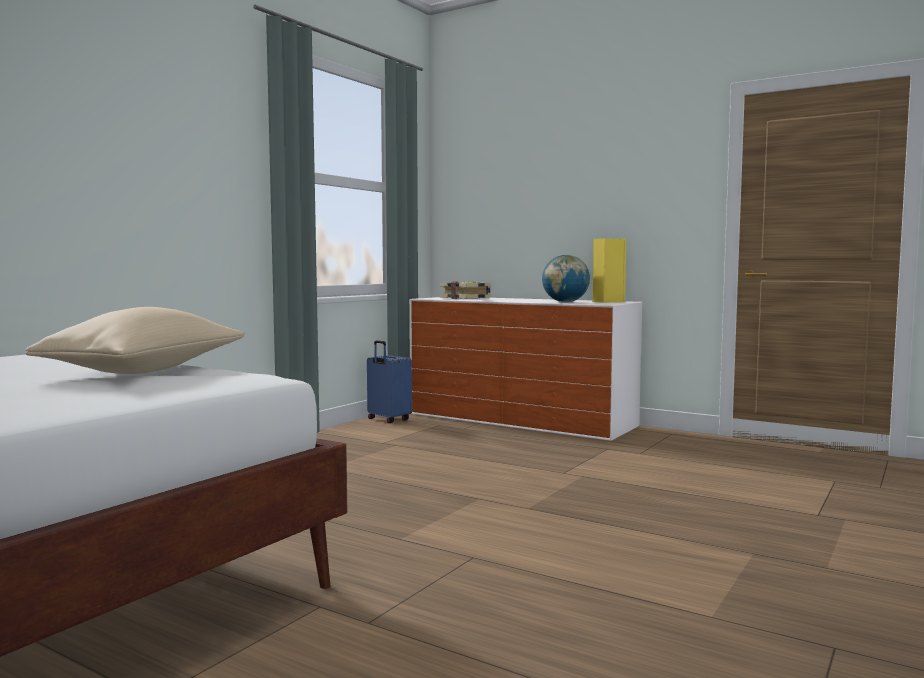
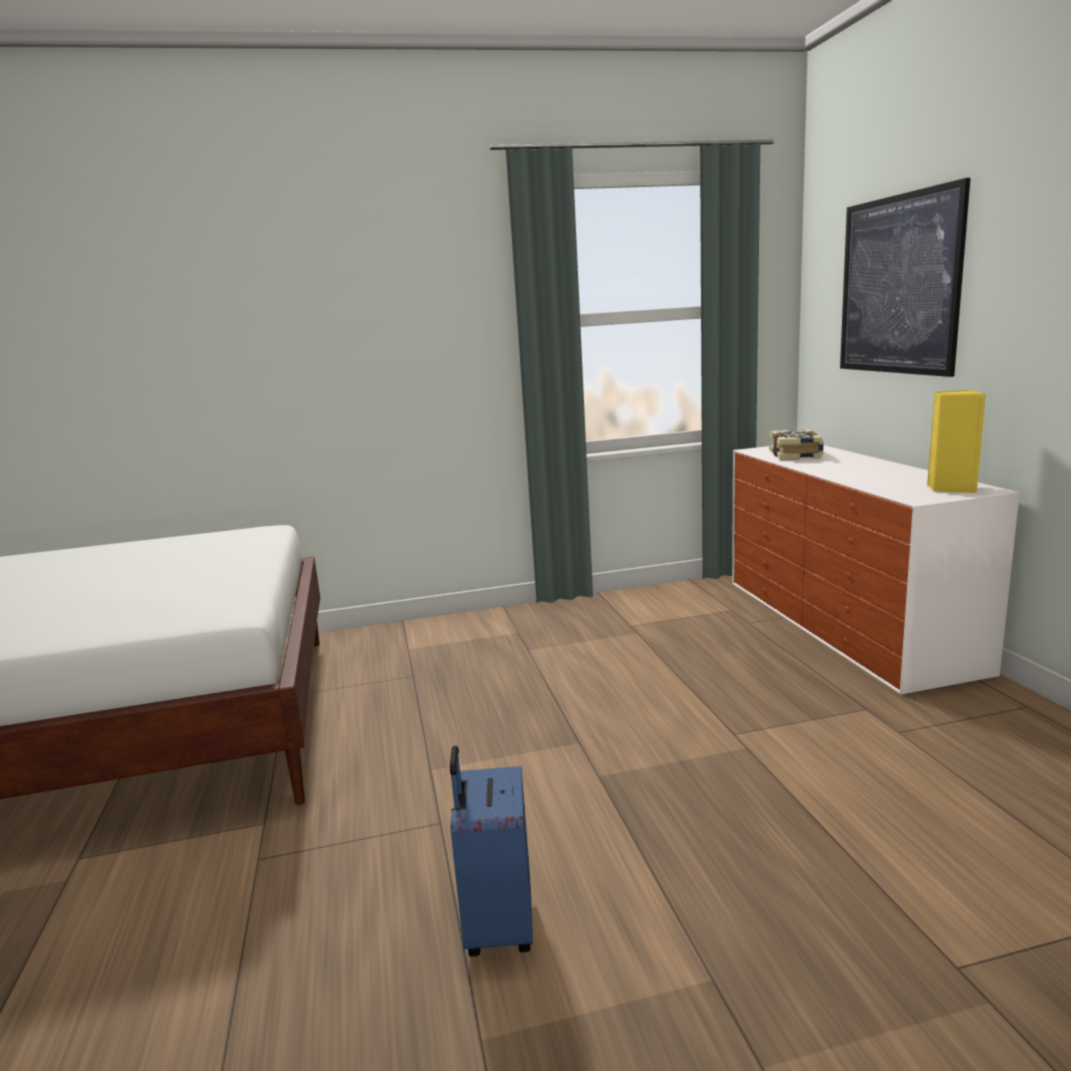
camera: 45 degrees right, 10 degrees up
beige pillow [25,307,245,374] -> none
blue suitcase [367,340,412,423] -> blue suitcase moved to [450,745,533,957]
globe [542,255,590,302] -> none
none -> picture [840,178,970,377]

